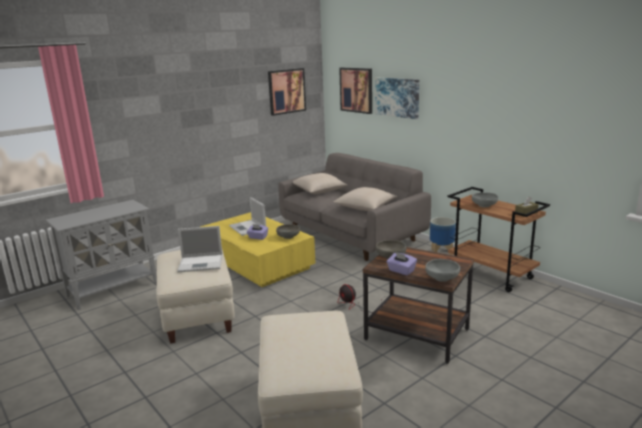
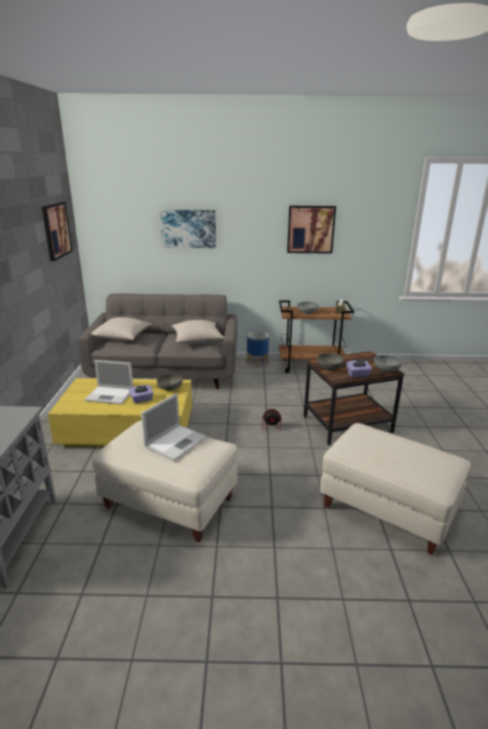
camera: 50 degrees left, 5 degrees up
picture [339,68,372,114] -> picture moved to [287,206,336,254]

